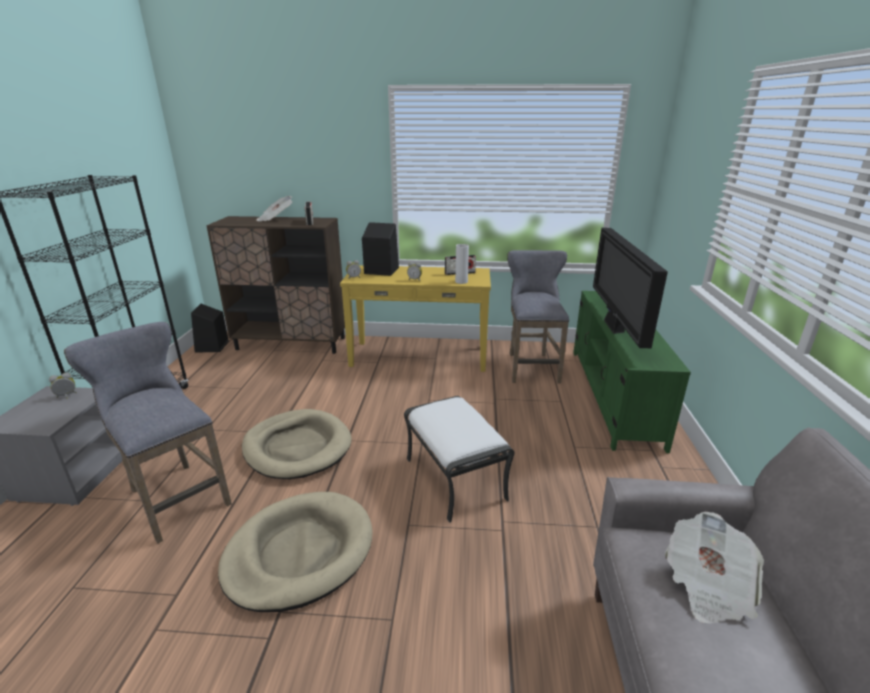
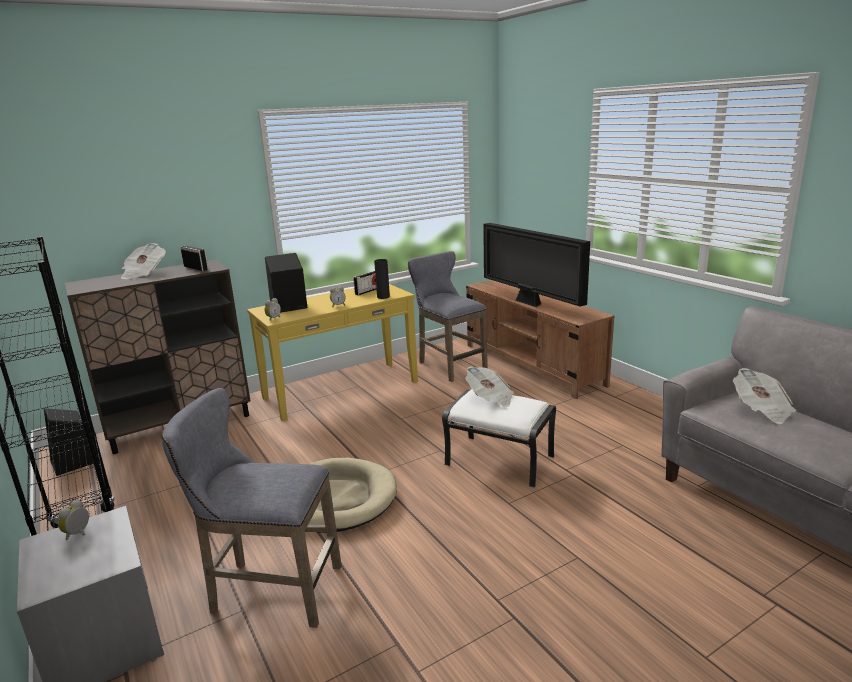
camera: 35 degrees left, 5 degrees down
beige dog bed [218,492,373,612] -> none
white vase [455,244,469,284] -> black vase [374,259,390,299]
green tv stand [573,291,691,453] -> brown tv stand [466,280,615,399]
none -> newspaper [465,366,514,407]

